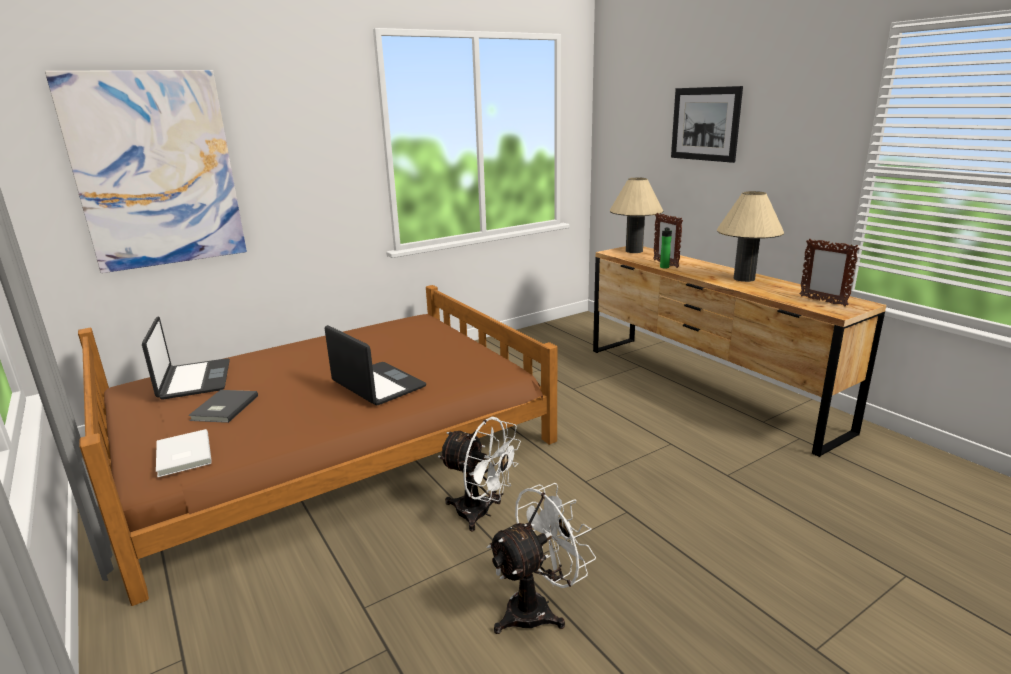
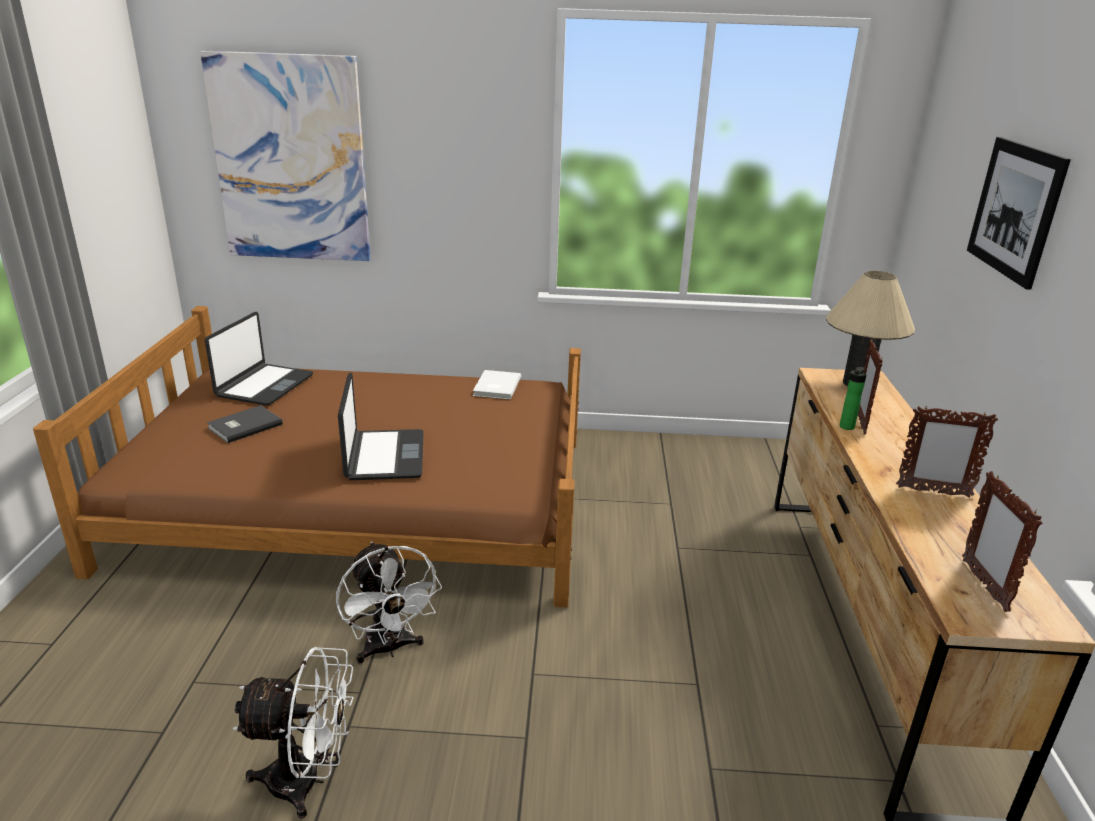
camera: 35 degrees right, 5 degrees up
white book [156,429,212,478] -> white book moved to [473,370,521,399]
beige table lamp [717,191,784,282] -> picture frame [896,406,998,498]

